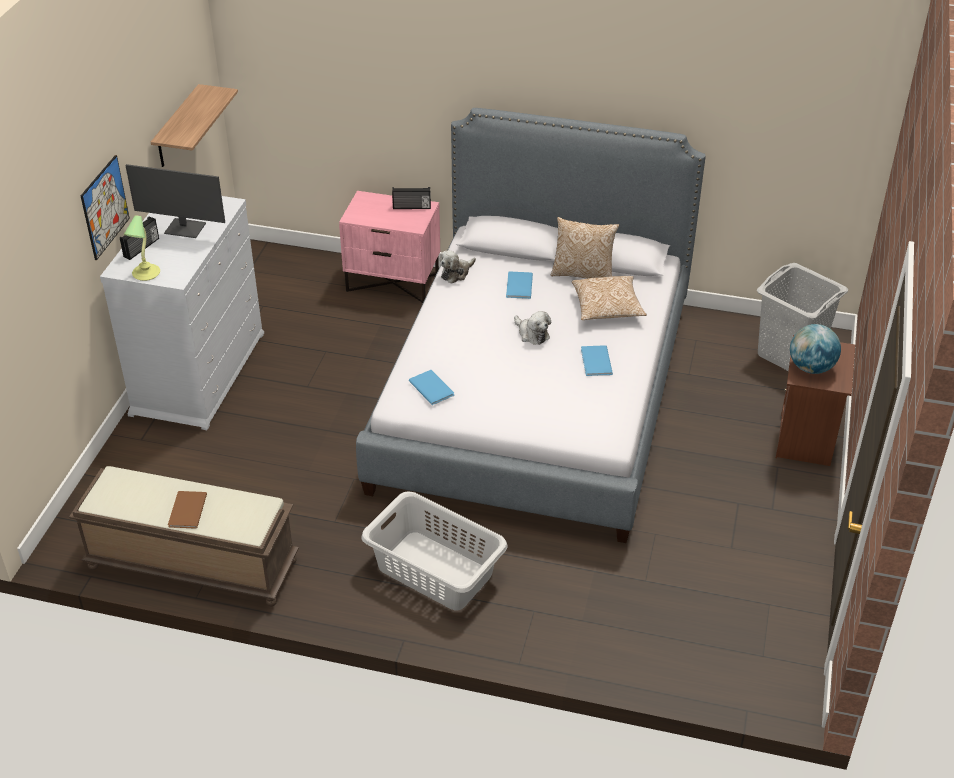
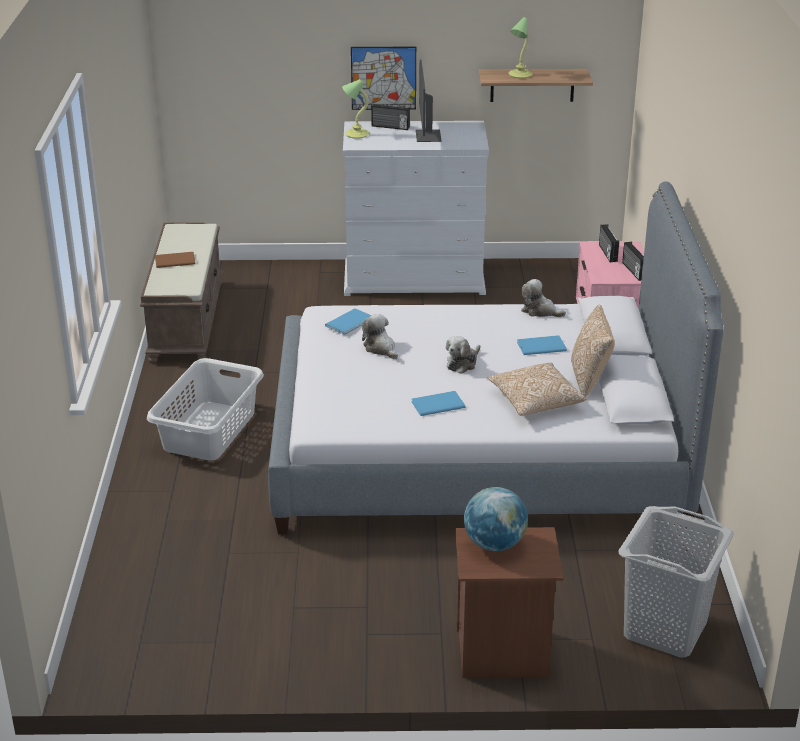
camera: 75 degrees right, 10 degrees down
none -> plush toy [362,314,398,359]
none -> table lamp [509,17,533,79]
none -> radio [599,224,619,262]

